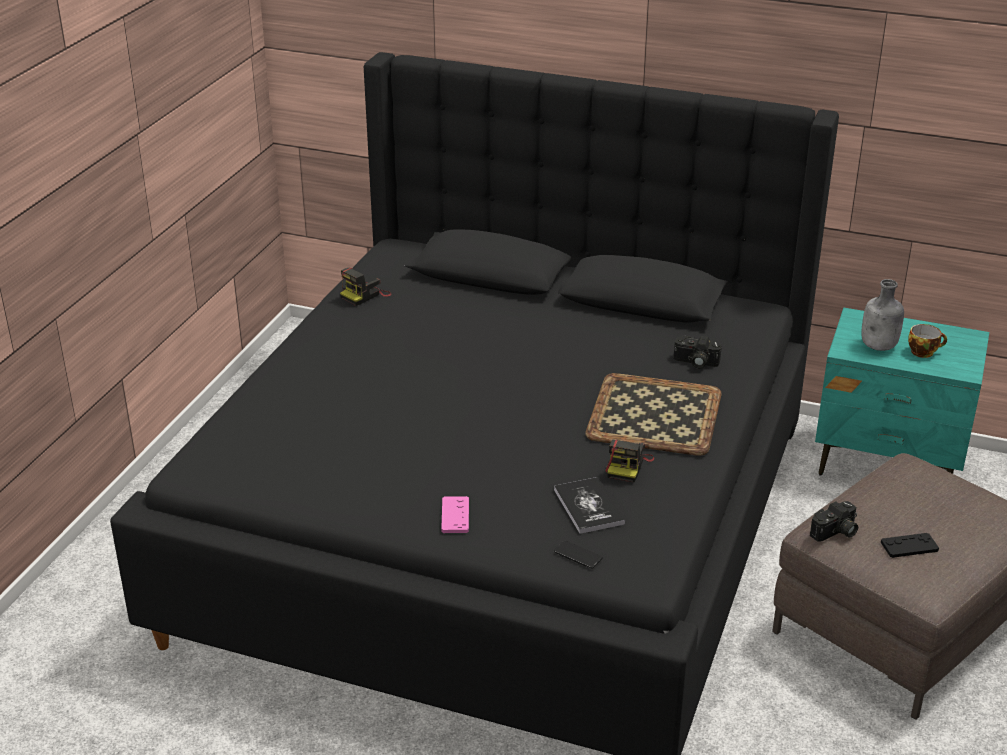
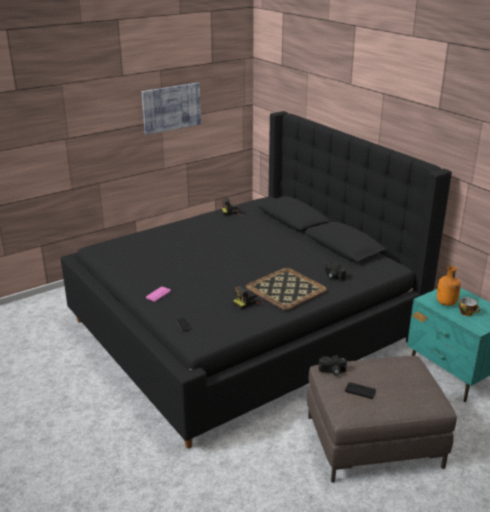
camera: 35 degrees right, 5 degrees down
book [554,477,625,534] -> none
grey bottle [861,279,904,351] -> orange bottle [437,266,461,306]
none -> picture [142,83,201,135]

